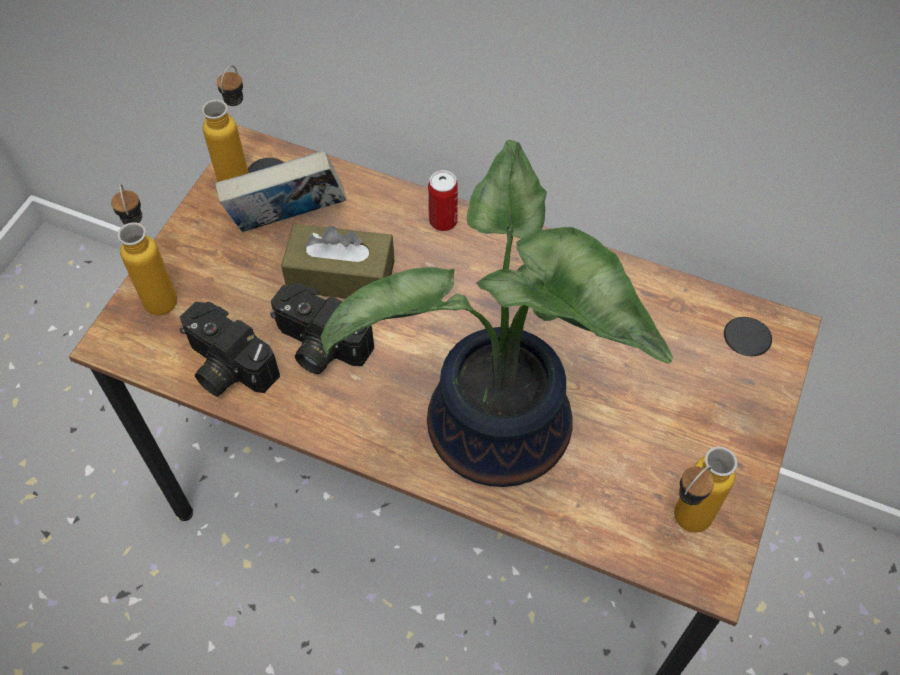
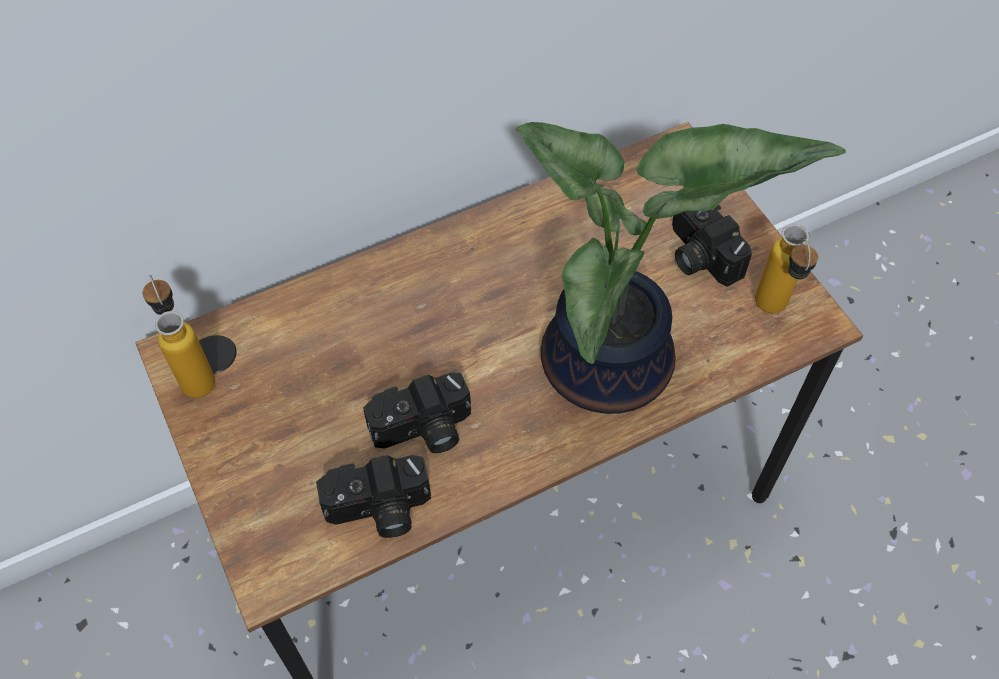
camera: 50 degrees left, 0 degrees up
bottle [111,184,177,315] -> none
book [215,150,347,232] -> none
brown tissue box [281,224,394,299] -> none
can [428,170,458,231] -> none
none -> camera [672,204,752,287]

